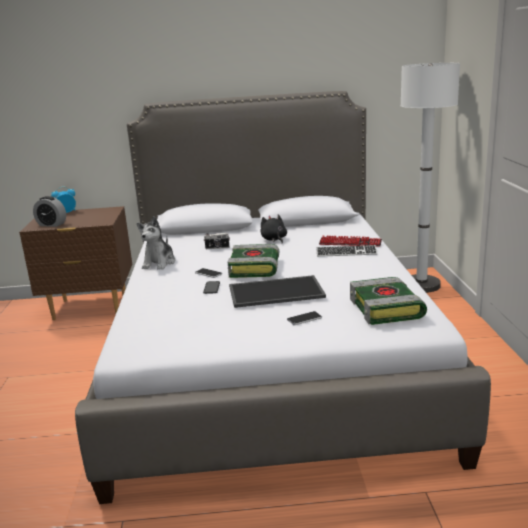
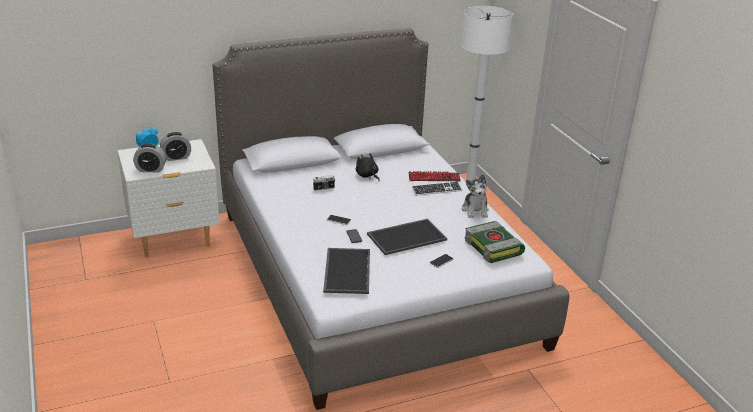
camera: 20 degrees left, 10 degrees up
brown nightstand [19,206,132,320] -> white nightstand [118,139,219,257]
plush toy [137,216,175,270] -> plush toy moved to [462,174,489,218]
book [228,244,280,278] -> none
none -> alarm clock [160,132,191,161]
none -> tray [323,248,370,294]

